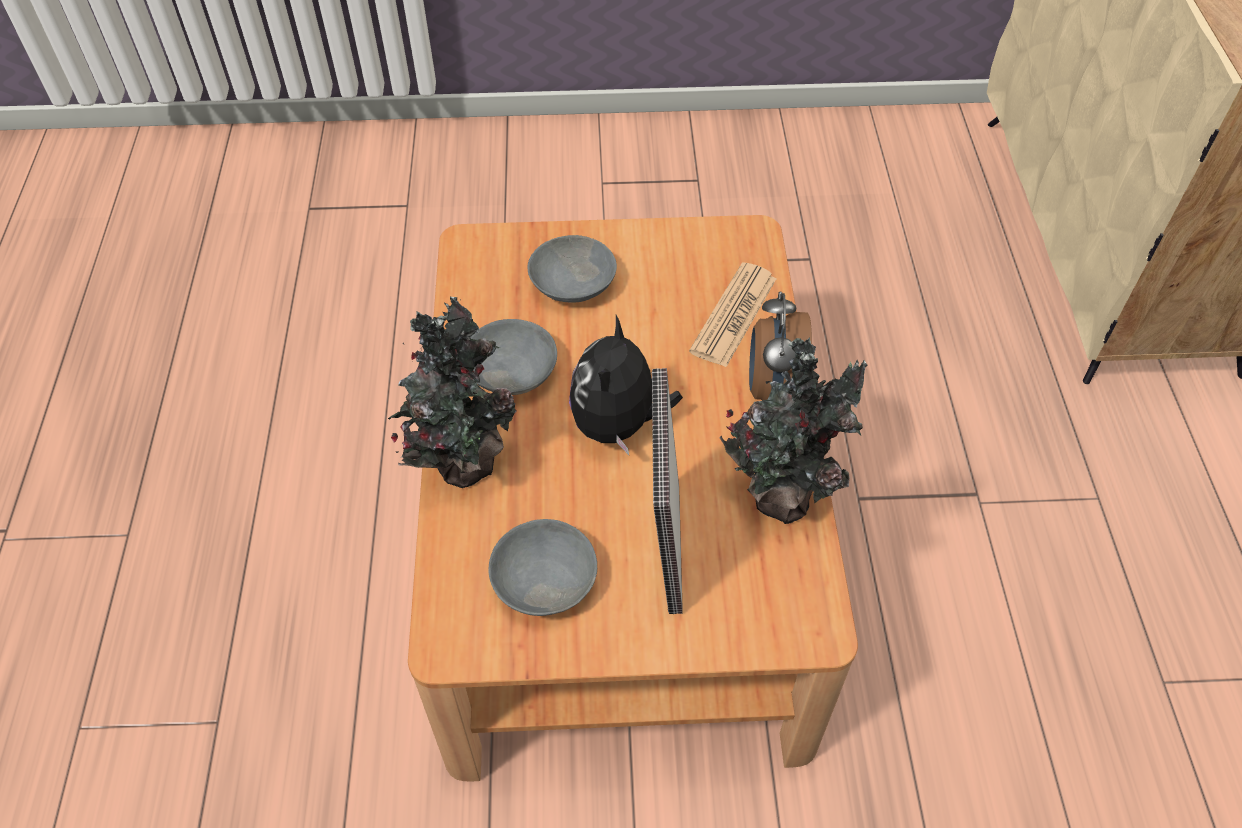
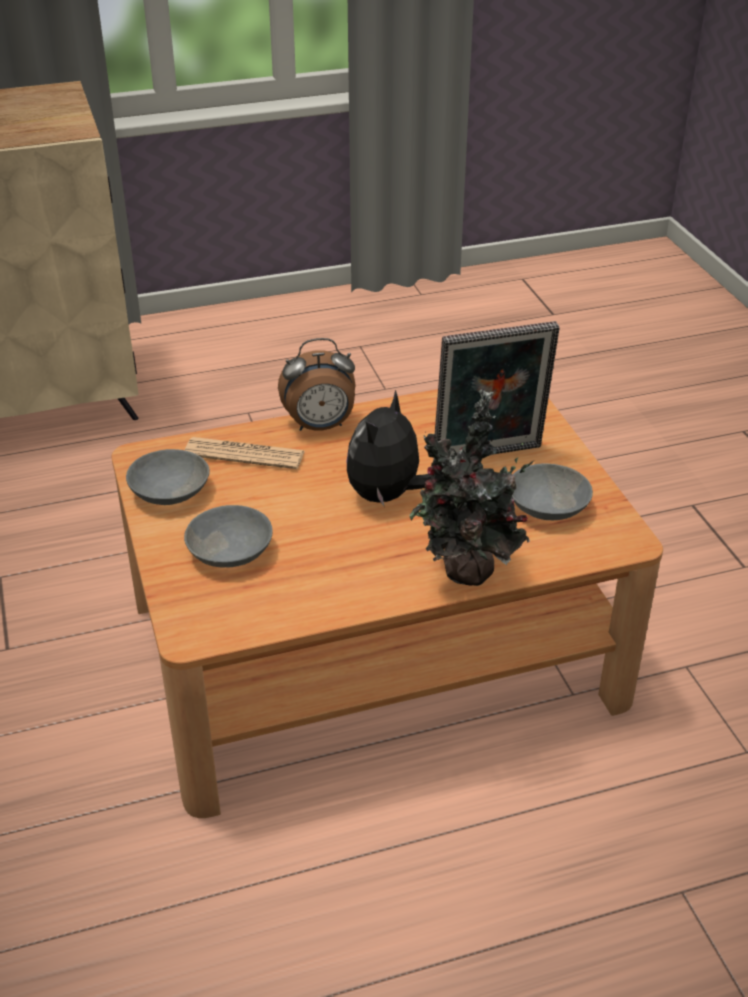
camera: 105 degrees left, 15 degrees down
grey bowl [471,319,557,395] -> grey bowl moved to [126,449,210,505]
plush toy [569,315,683,455] -> plush toy turned 120 degrees clockwise [347,390,431,508]
potted plant [719,337,867,524] -> none

